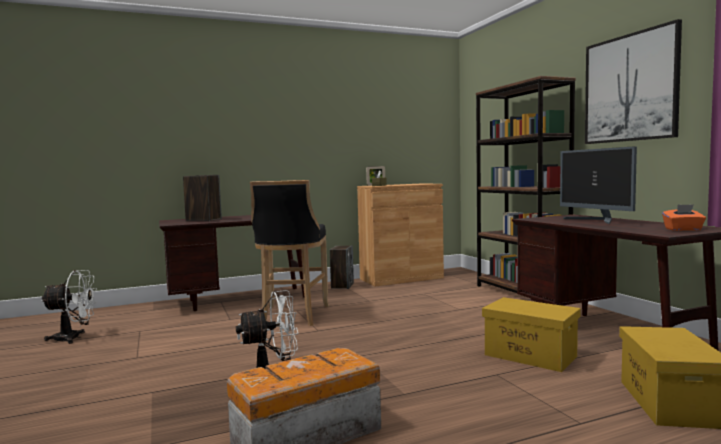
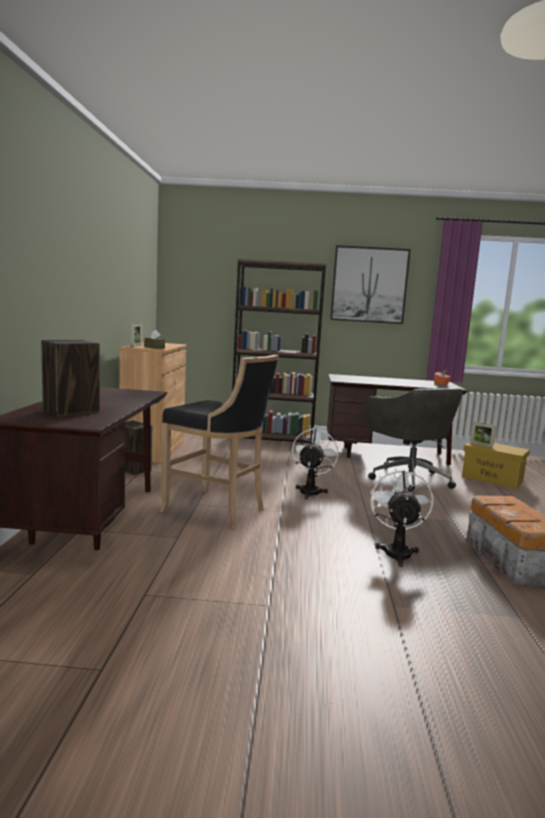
camera: 65 degrees left, 5 degrees up
white fan [41,270,97,344] -> white fan moved to [292,428,339,499]
yellow storage box [482,297,581,372] -> grey office chair [365,388,463,493]
monitor [560,146,637,224] -> none
none -> picture frame [470,422,496,447]

